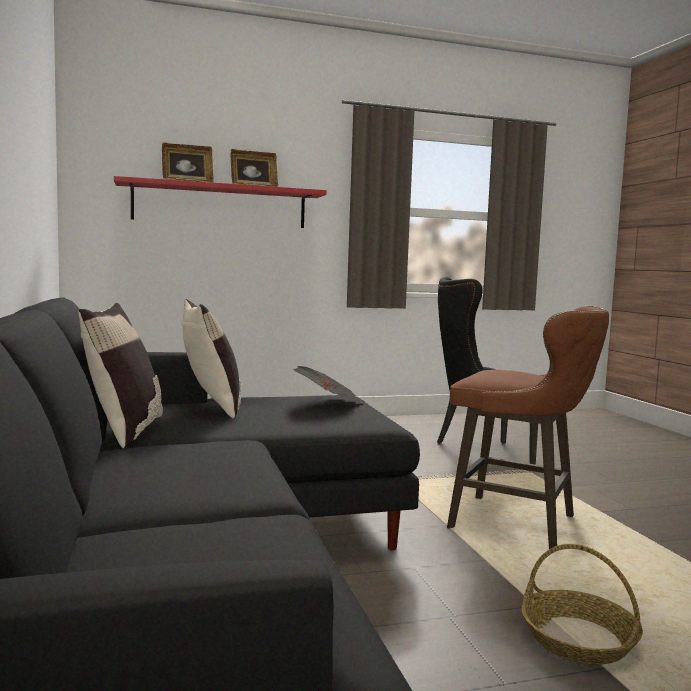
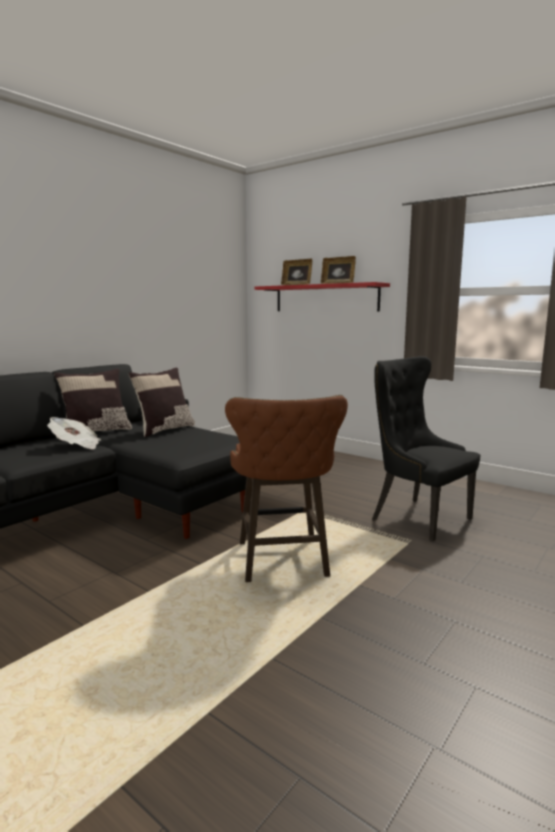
camera: 55 degrees right, 5 degrees up
newspaper [293,366,363,401] -> newspaper moved to [47,417,101,449]
basket [522,544,643,665] -> none

